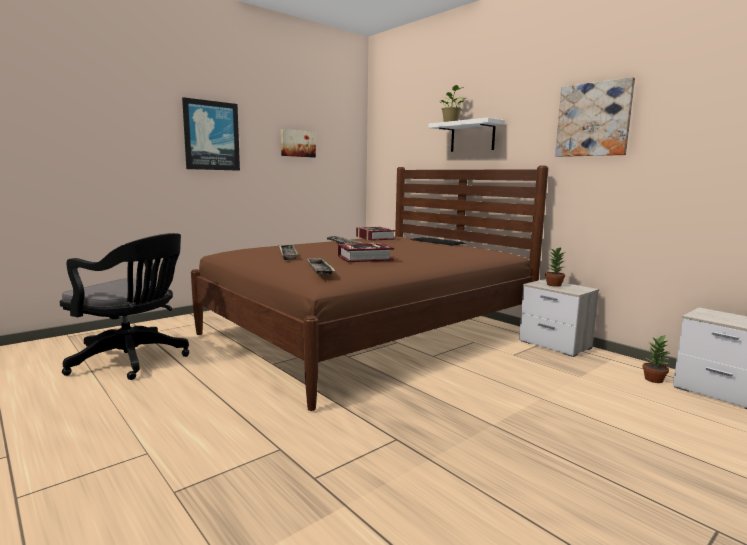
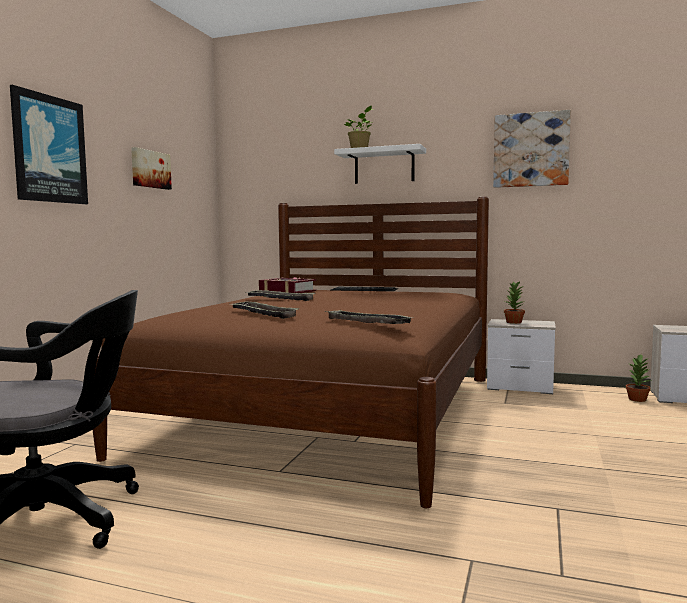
camera: 30 degrees left, 5 degrees down
book [338,243,394,262] -> none

